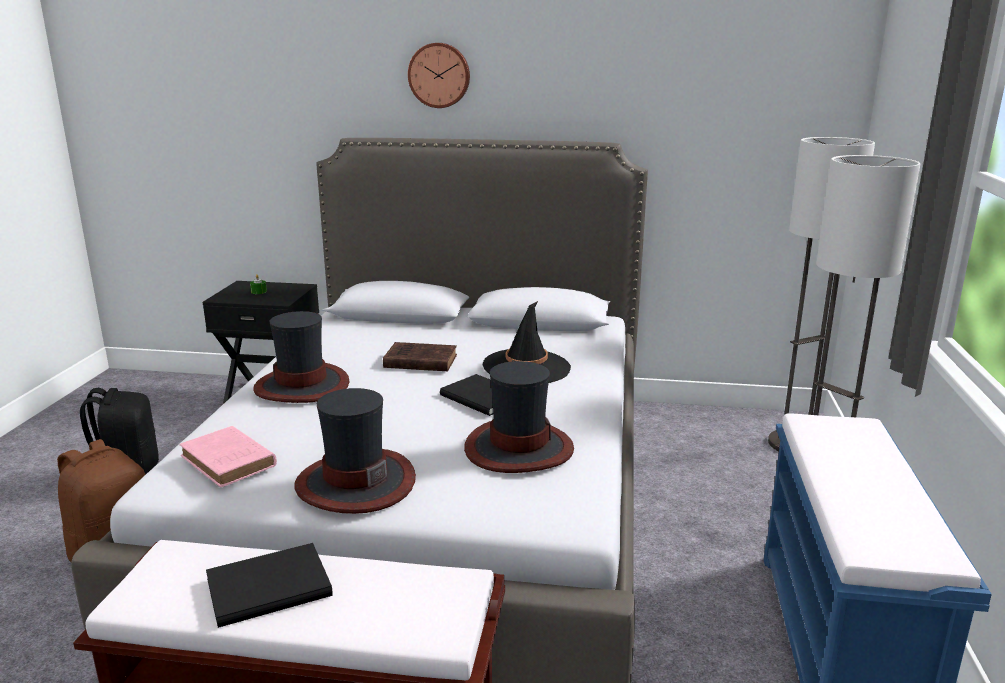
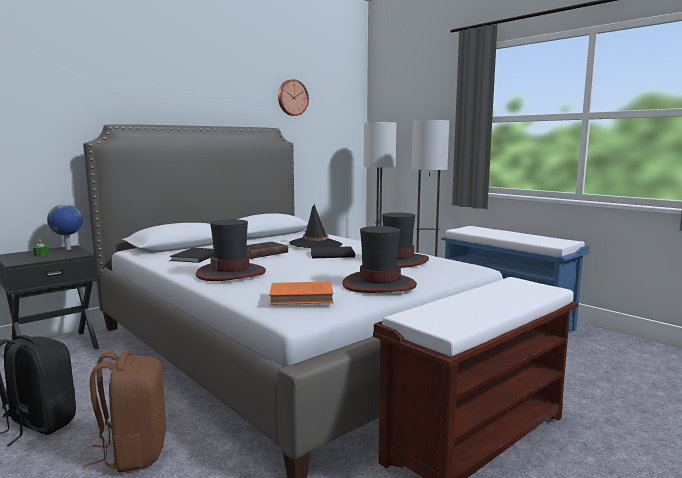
camera: 50 degrees left, 10 degrees down
pink book [179,426,277,487] -> orange book [269,282,333,305]
black book [206,543,333,628] -> black book moved to [170,248,214,263]
wall clock [408,43,470,108] -> wall clock moved to [278,79,309,116]
none -> globe [47,204,83,250]

